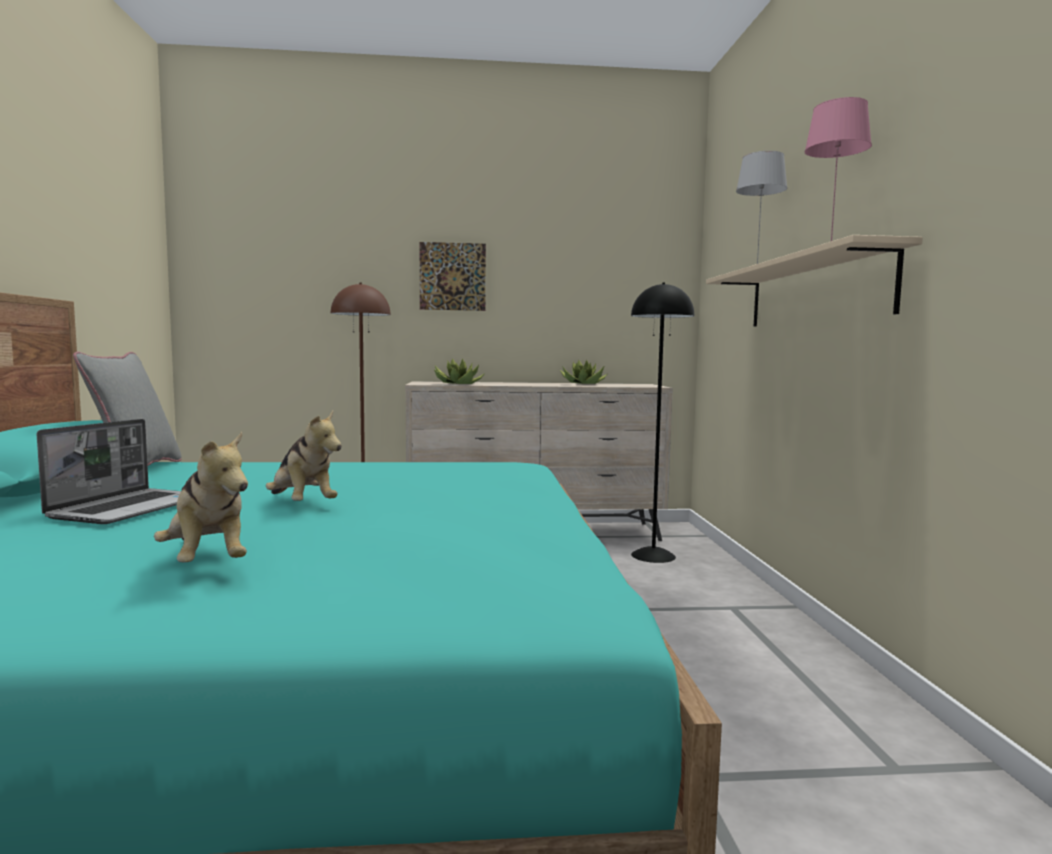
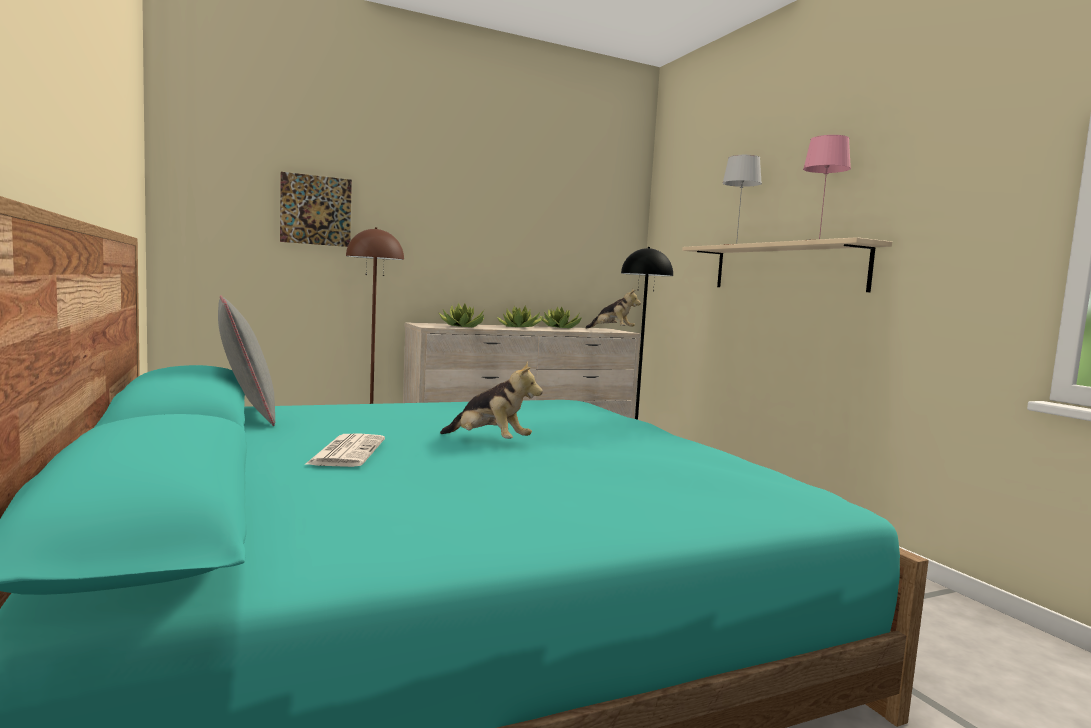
camera: 20 degrees left, 0 degrees up
laptop [37,419,181,524] -> newspaper [304,433,385,467]
plush toy [154,432,248,563] -> plush toy moved to [585,289,641,329]
picture [420,242,486,311] -> picture moved to [280,172,352,247]
none -> potted plant [496,305,544,327]

